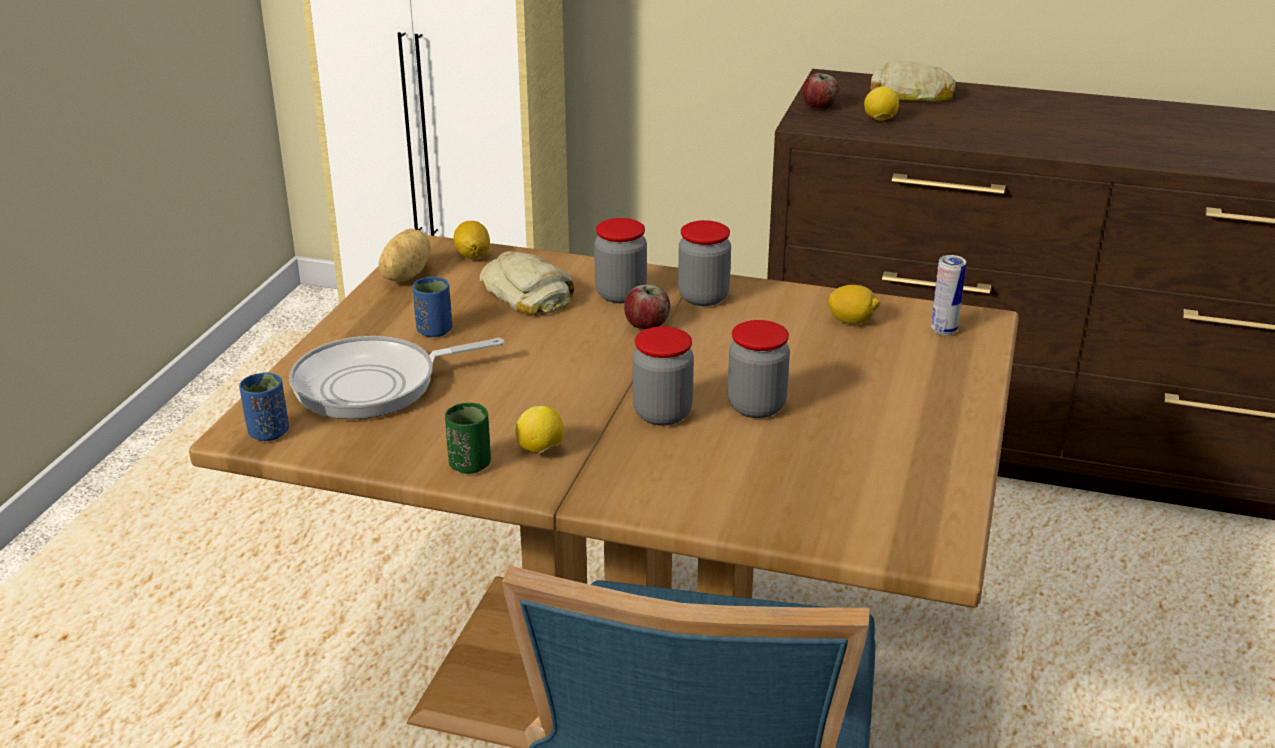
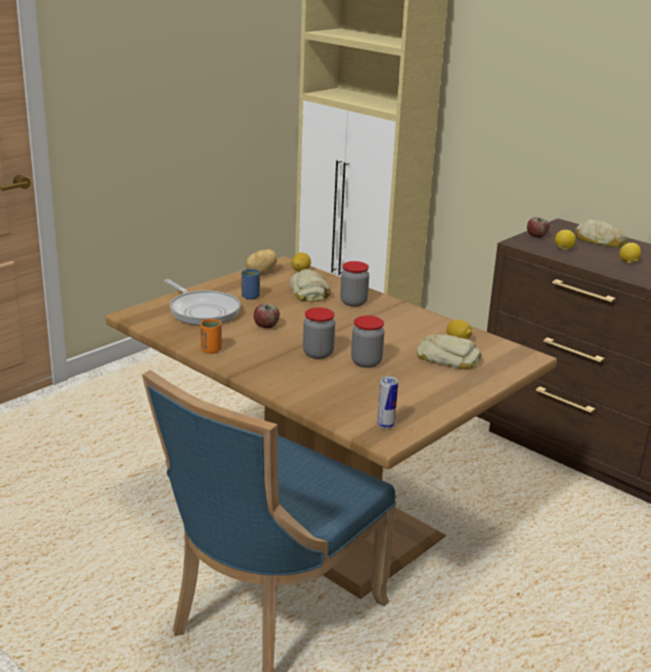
camera: 25 degrees right, 5 degrees down
blue cup [239,373,289,441] -> none
frying pan [289,336,504,419] -> frying pan turned 135 degrees counterclockwise [164,279,241,325]
green cup [445,403,491,474] -> orange cup [200,319,222,354]
lemon [515,406,564,454] -> lemon moved to [619,243,641,263]
apple [624,285,670,329] -> apple moved to [254,304,280,328]
jar [678,220,731,306] -> none
can [931,255,966,335] -> can moved to [377,376,398,429]
none -> bread [417,335,481,370]

